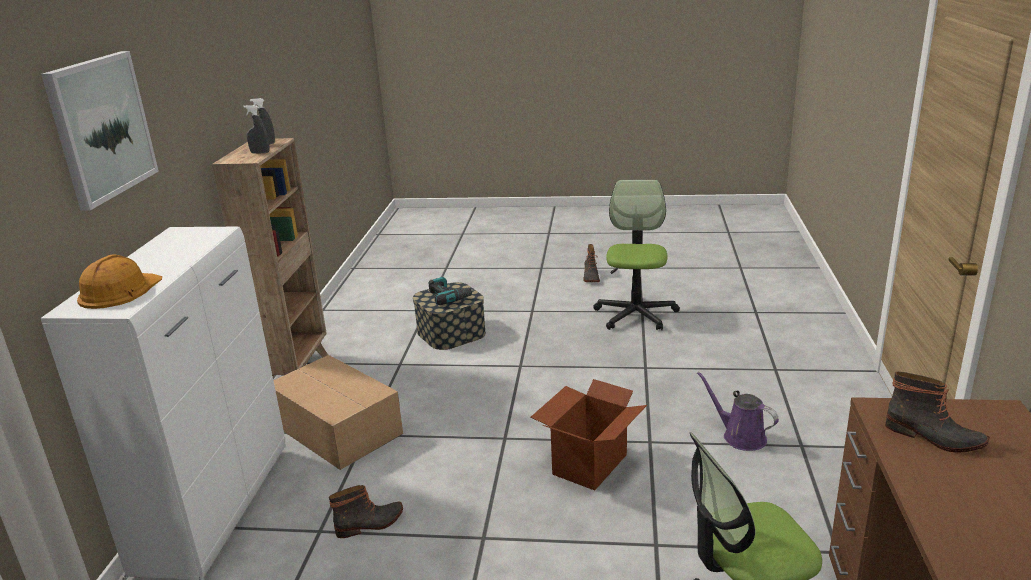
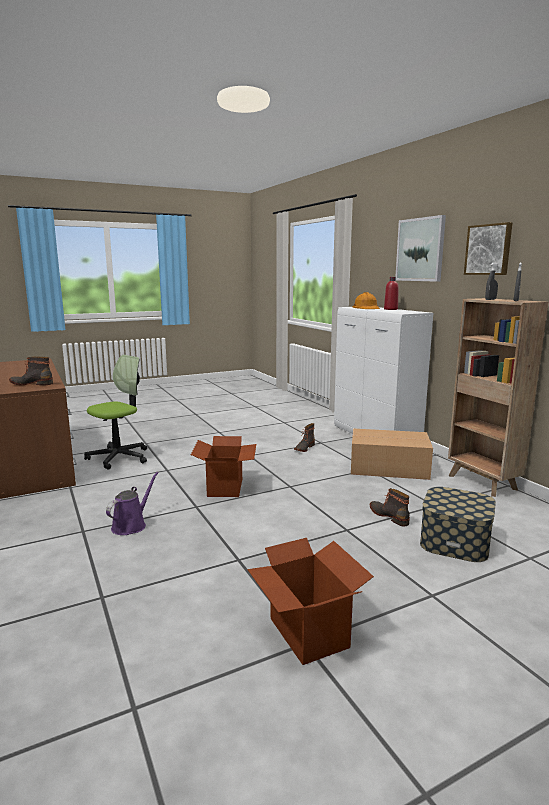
camera: 145 degrees right, 10 degrees down
power drill [429,277,475,305] -> none
boot [583,244,600,282] -> boot moved to [370,488,410,526]
office chair [593,180,680,330] -> cardboard box [247,538,374,665]
purple watering can [697,371,779,451] -> purple watering can turned 75 degrees counterclockwise [106,471,159,535]
none -> red bottle [384,277,399,310]
none -> picture [464,222,512,275]

